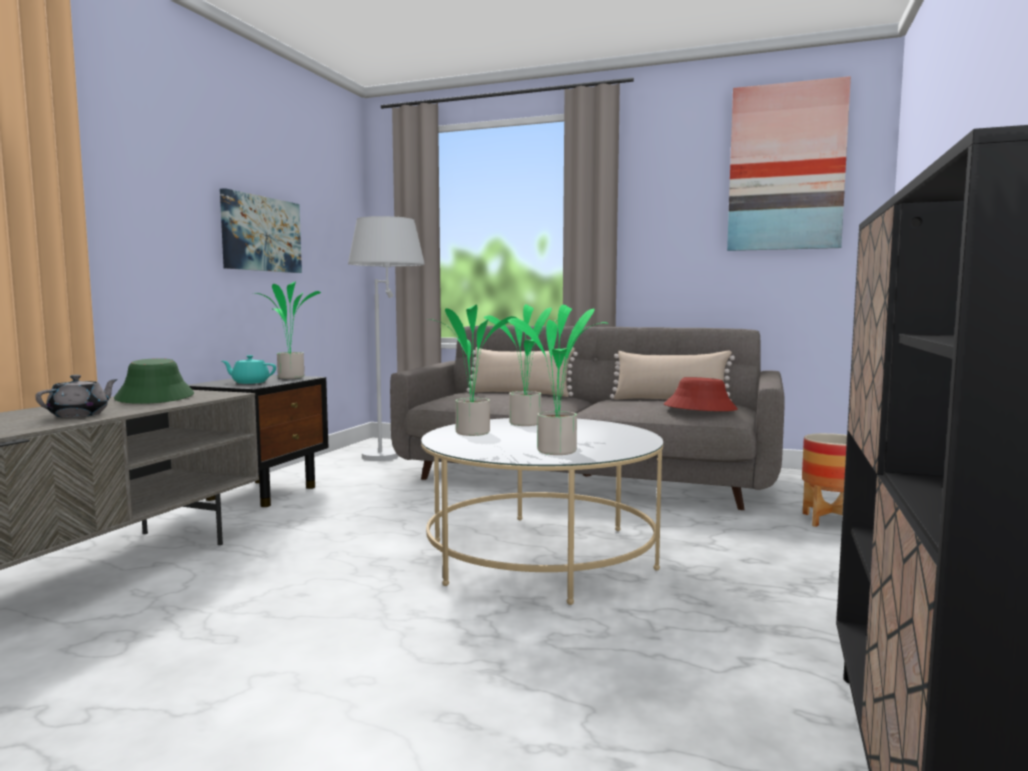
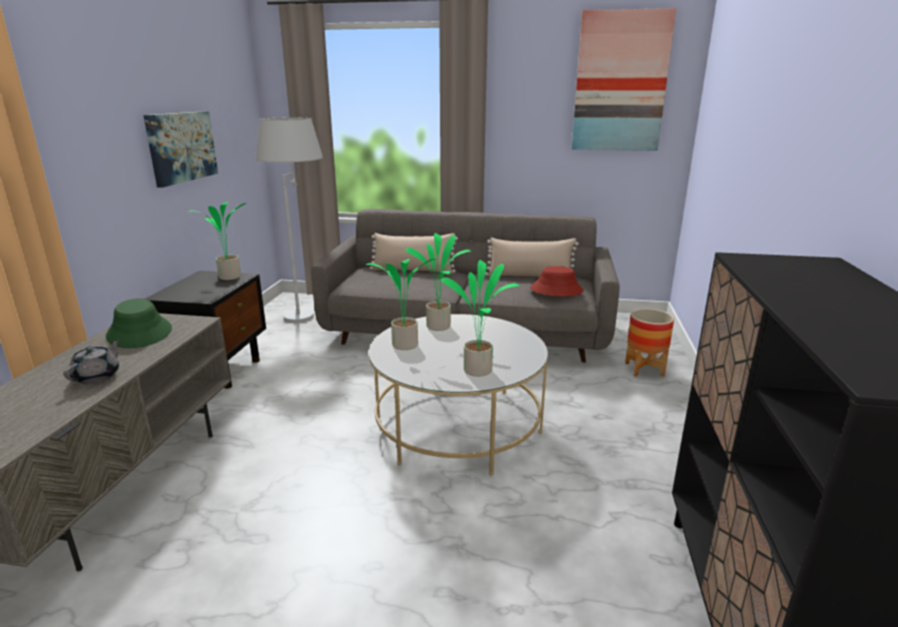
camera: 10 degrees left, 15 degrees up
turquoise teapot [222,355,276,384] -> none

